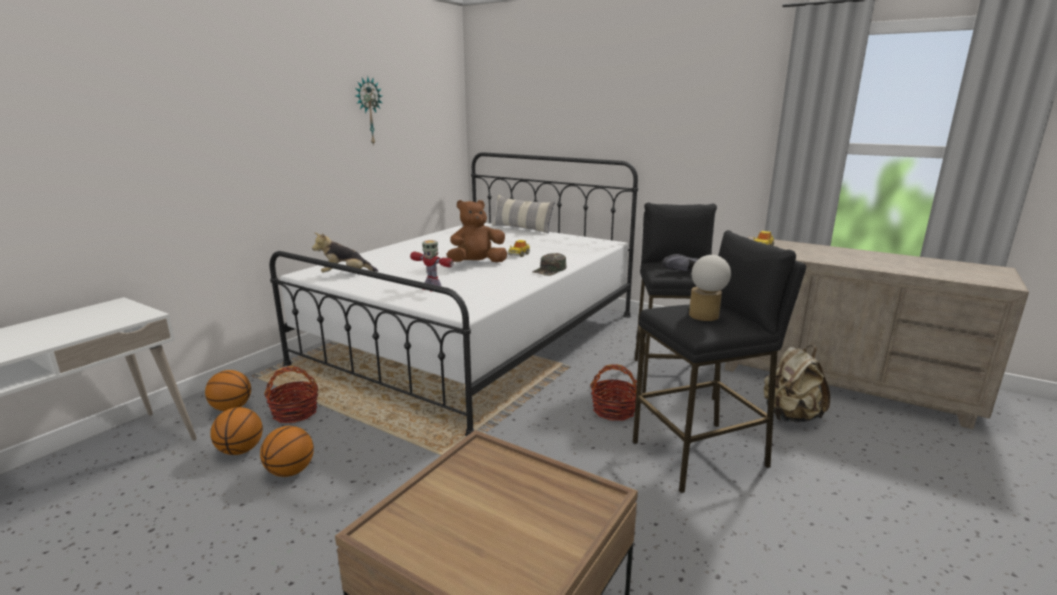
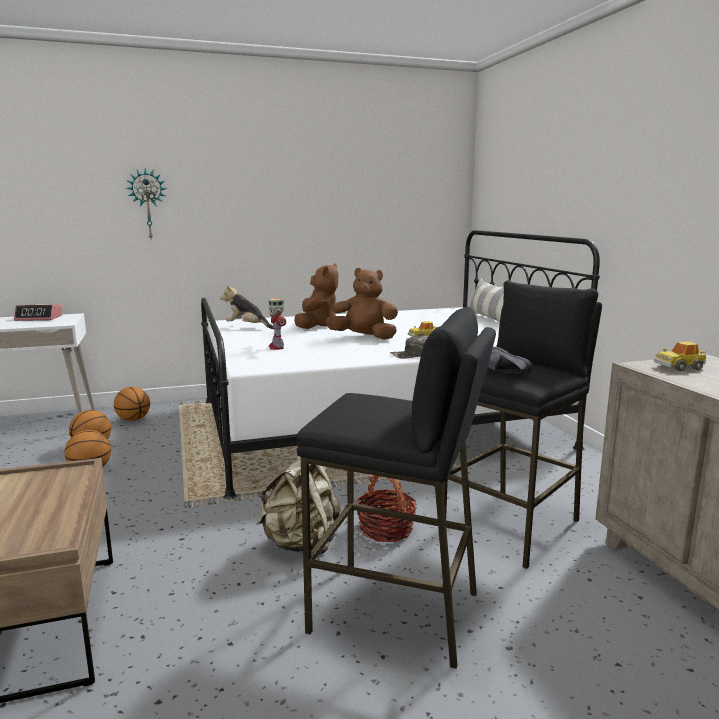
camera: 40 degrees right, 5 degrees down
basket [264,366,319,423] -> none
wall clock [355,76,382,146] -> wall clock moved to [126,168,167,239]
table lamp [689,255,731,321] -> none
beige backpack [764,346,830,422] -> beige backpack moved to [256,456,341,557]
none -> alarm clock [14,304,62,321]
none -> brown plush toy [294,264,338,329]

